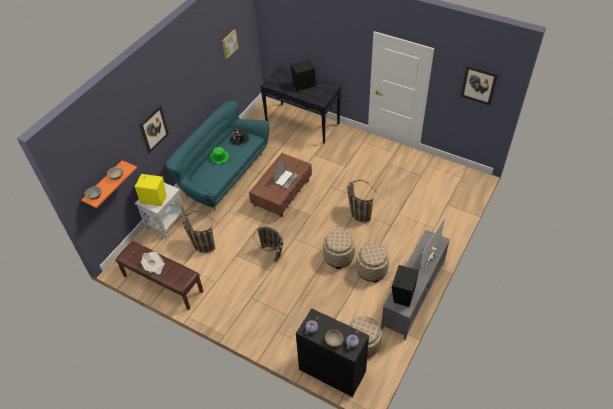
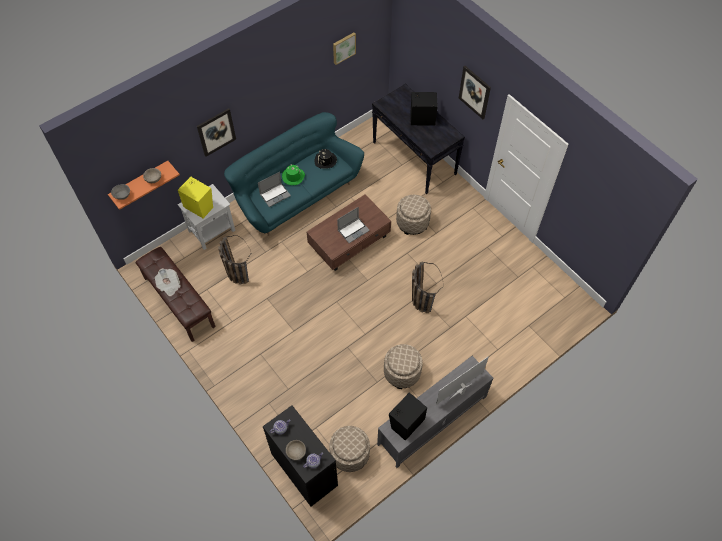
camera: 20 degrees right, 10 degrees up
basket [253,227,283,262] -> none
beige ottoman [323,231,355,269] -> beige ottoman moved to [396,195,431,235]
picture [460,65,498,105] -> picture moved to [459,66,491,119]
none -> laptop [258,172,291,207]

